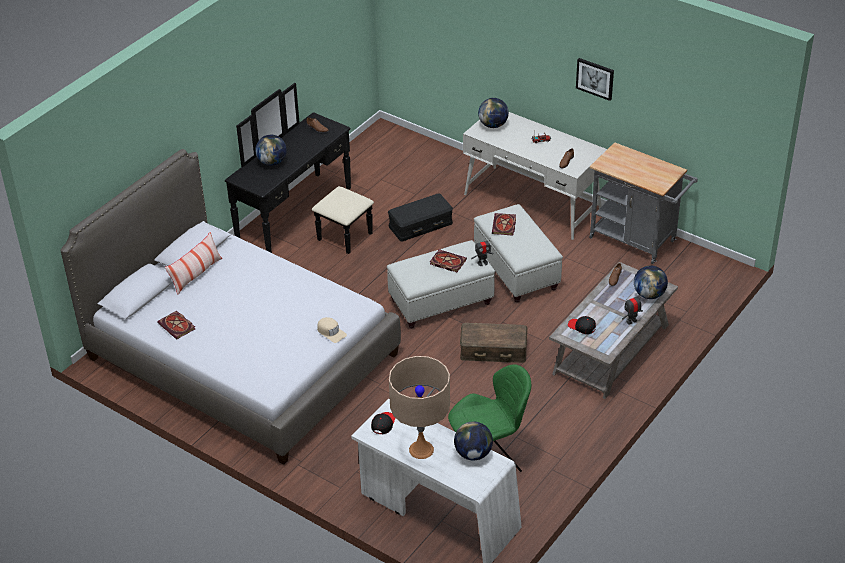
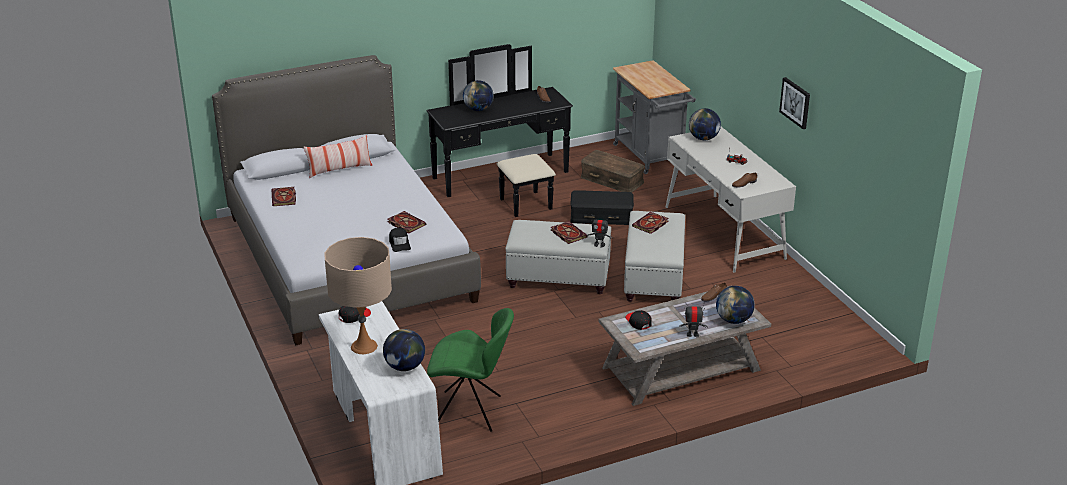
camera: 30 degrees right, 10 degrees down
beige cap [317,317,347,343] -> black cap [389,227,411,252]
brown storage box [460,323,527,363] -> brown storage box moved to [581,150,645,192]
grey cart [589,142,698,264] -> grey cart moved to [613,60,696,174]
none -> book [387,211,426,234]

